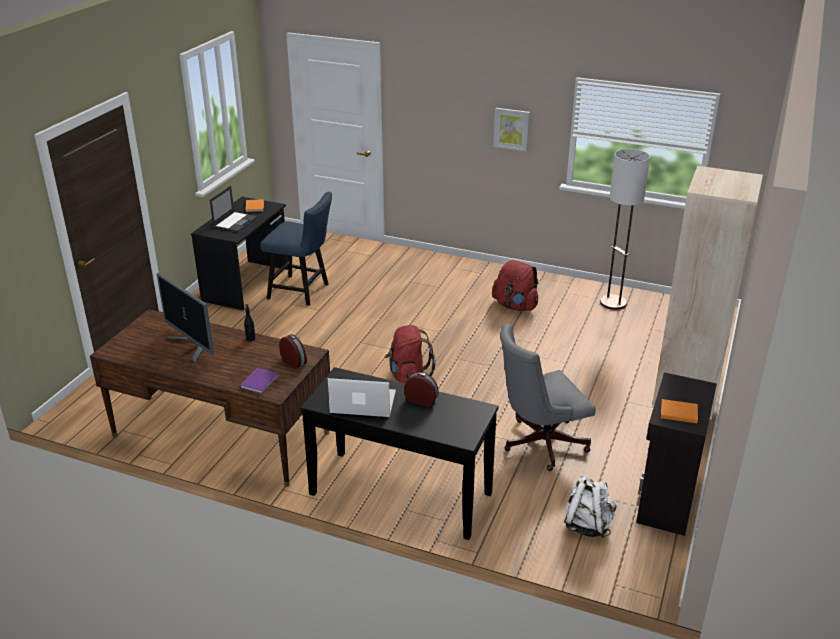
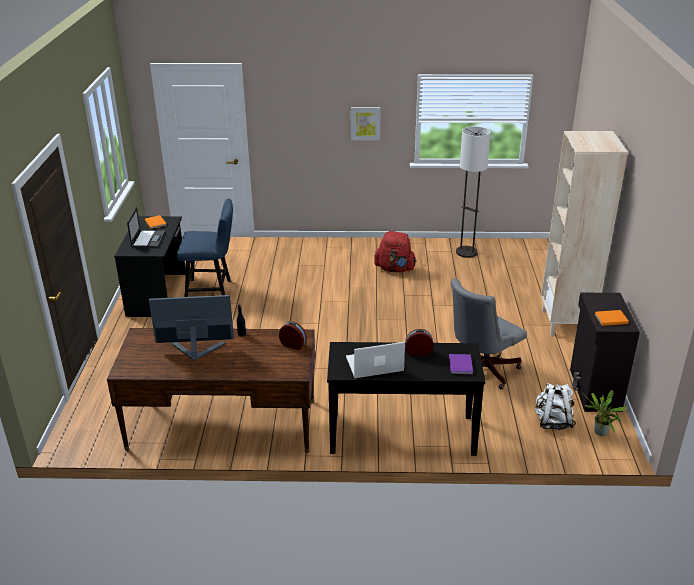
camera: 20 degrees left, 0 degrees up
monitor [157,273,214,363] -> monitor turned 150 degrees clockwise [149,295,234,361]
purple book [240,368,279,394] -> purple book moved to [449,354,473,375]
red backpack [385,325,436,384] -> none
none -> potted plant [583,390,628,436]

